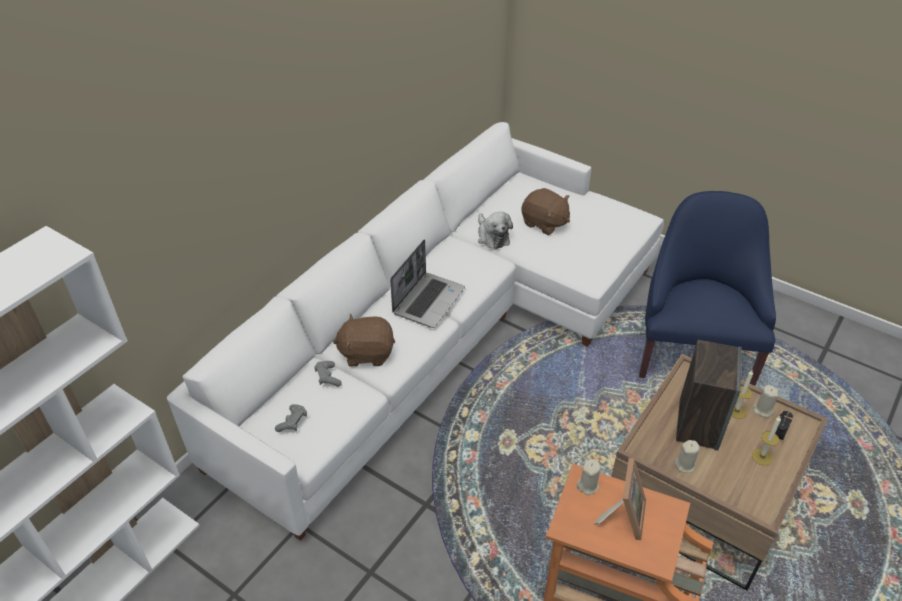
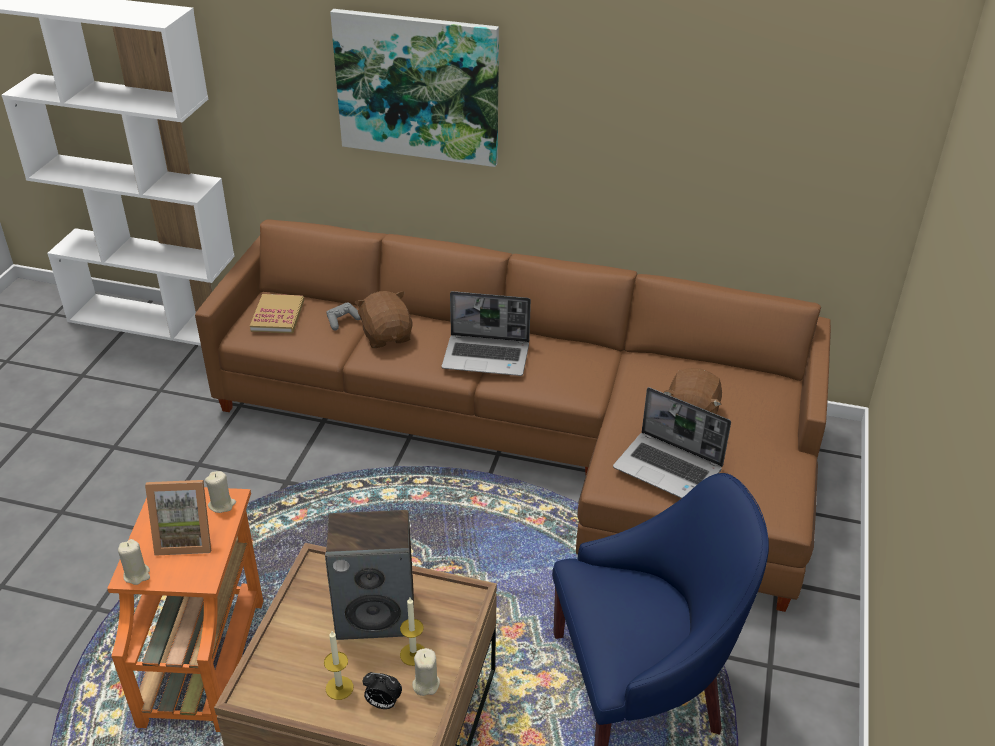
camera: 70 degrees right, 5 degrees down
white sofa [167,122,664,541] -> brown sofa [195,219,831,612]
grey game controller [275,404,307,432] -> book [250,294,304,333]
plush toy [478,212,513,249] -> none
beige candle [674,440,699,473] -> beige candle moved to [118,539,150,585]
none -> picture [330,9,499,167]
none -> laptop [613,387,731,498]

